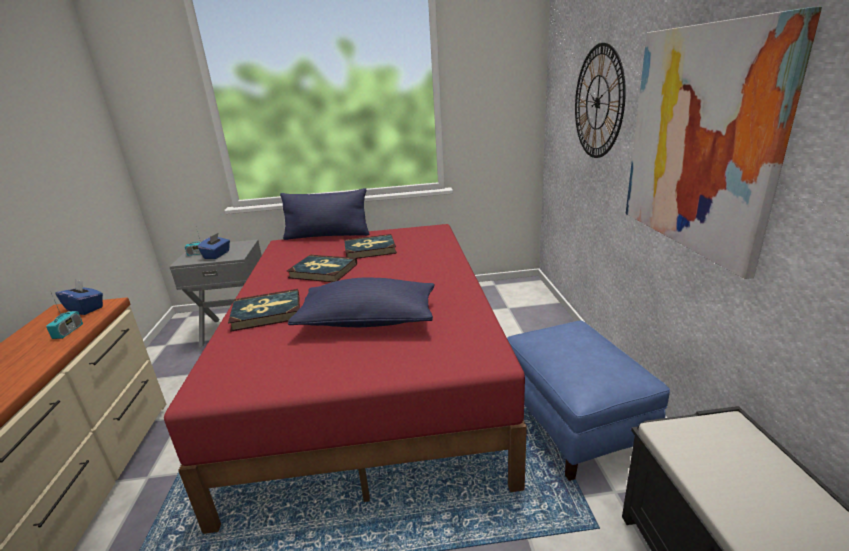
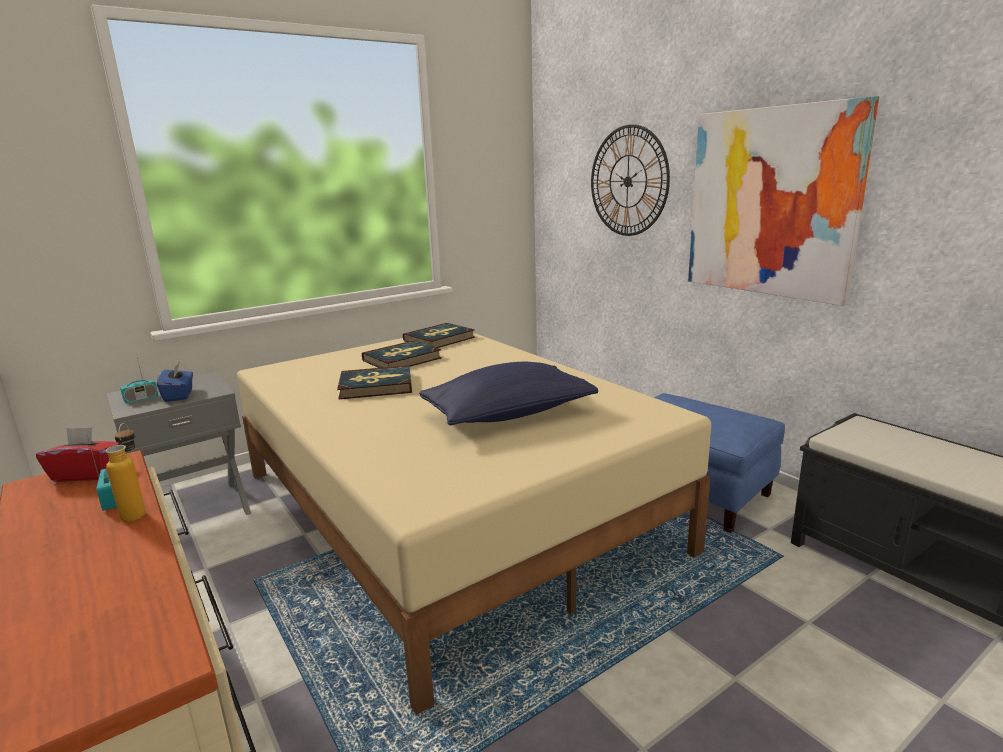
camera: 30 degrees left, 5 degrees down
blue tissue box [56,279,103,315] -> red tissue box [36,427,119,482]
red bed [164,224,527,534] -> beige bed [237,333,711,715]
book [228,289,300,332] -> book moved to [403,323,475,348]
blue pillow [280,188,369,240] -> none
none -> bottle [105,423,146,522]

